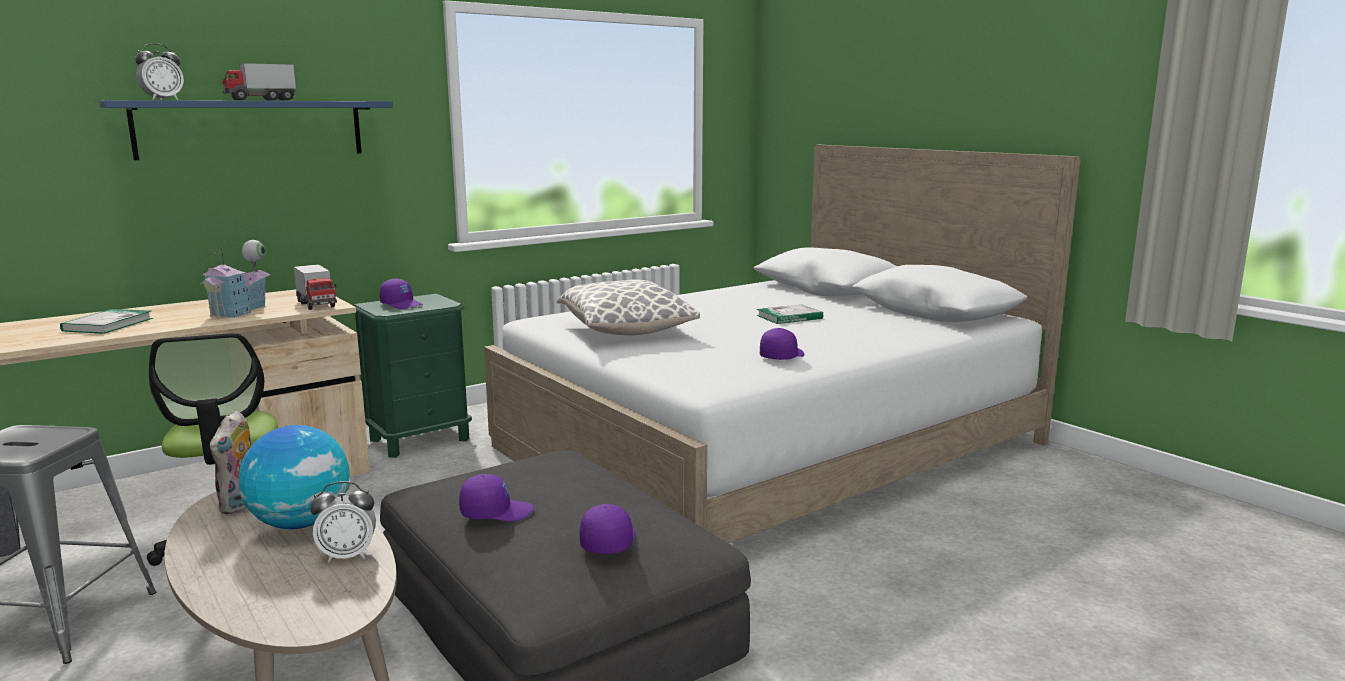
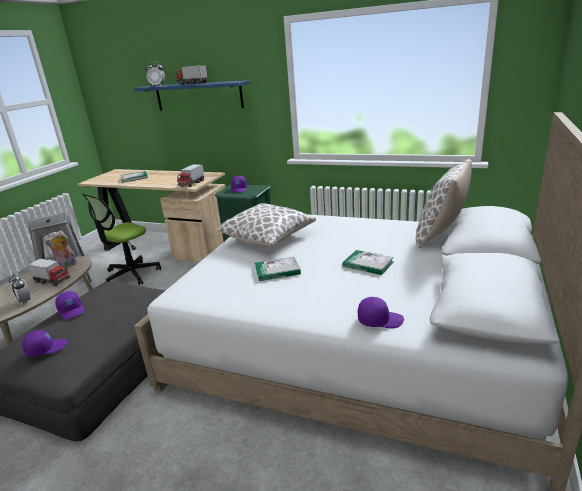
camera: 60 degrees right, 10 degrees up
toy house [200,240,271,319] -> none
globe [239,425,350,529] -> toy truck [28,259,70,286]
purple cap [760,328,805,360] -> purple cap moved to [358,297,404,328]
none -> book [255,257,301,281]
none -> pillow [416,159,472,248]

